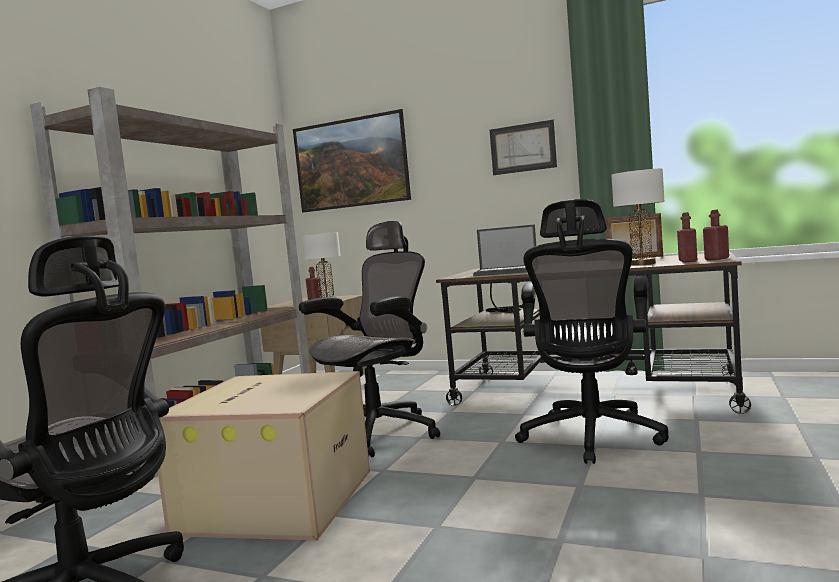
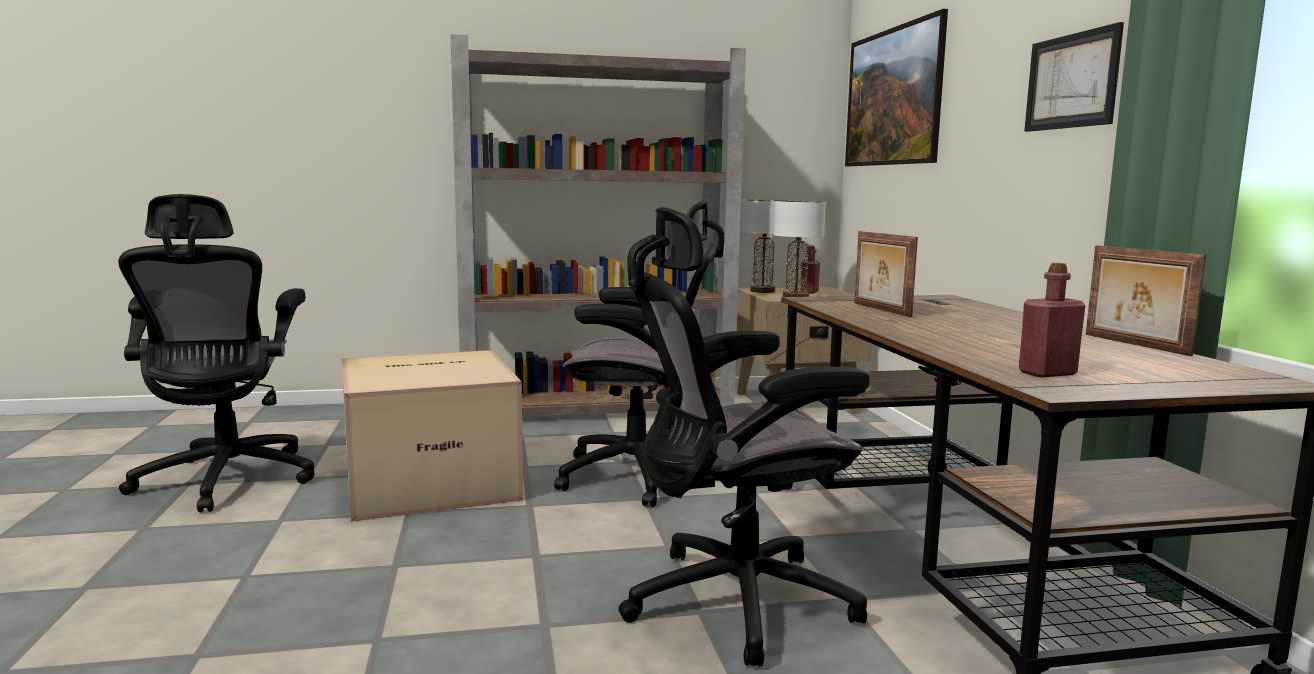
camera: 55 degrees right, 5 degrees up
laptop [473,224,536,276] -> picture frame [854,231,918,317]
table lamp [611,169,665,266] -> table lamp moved to [741,200,786,293]
red bottle [703,210,729,260] -> none

